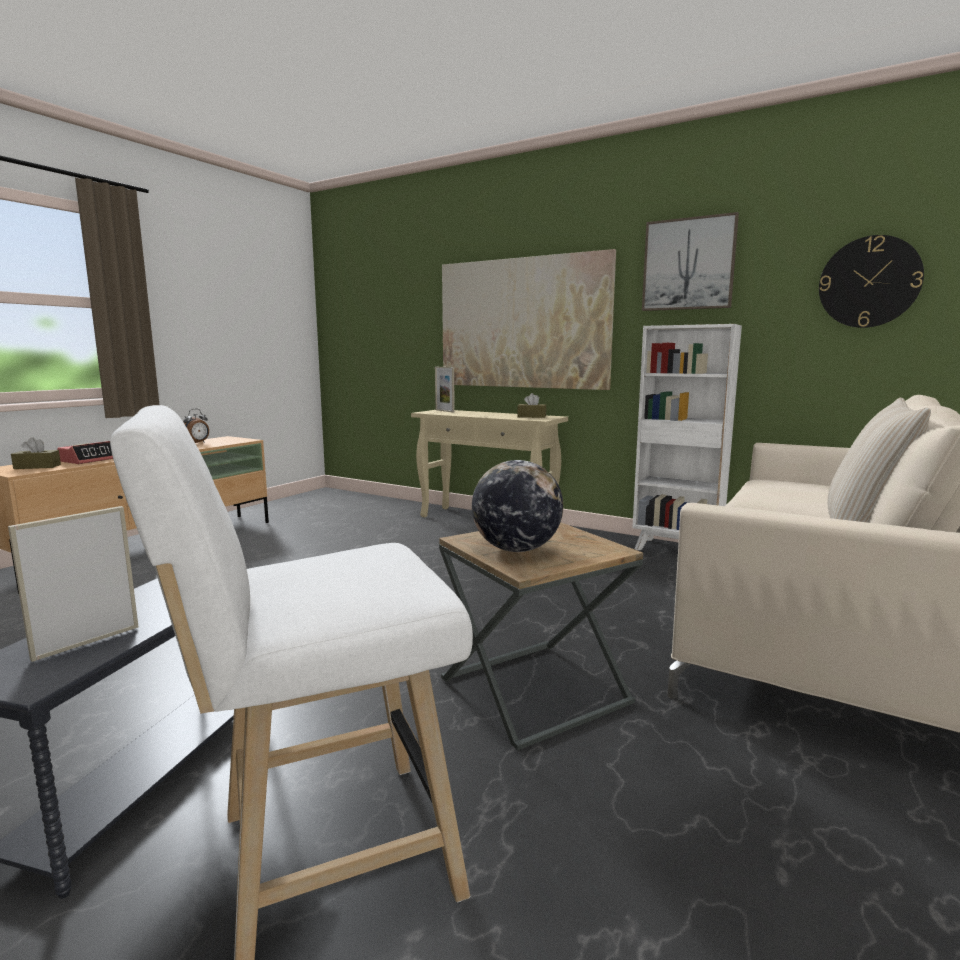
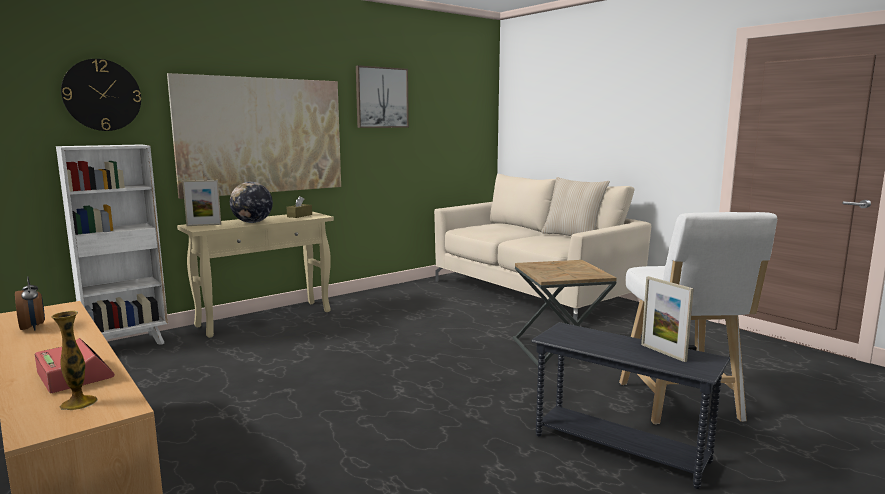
camera: 70 degrees left, 0 degrees up
brown tissue box [11,437,61,469] -> vase [51,311,98,410]
globe [472,460,563,552] -> globe moved to [230,182,273,223]
white bookcase [632,324,742,551] -> white bookcase moved to [56,144,168,345]
wall clock [819,235,924,328] -> wall clock moved to [61,59,141,131]

